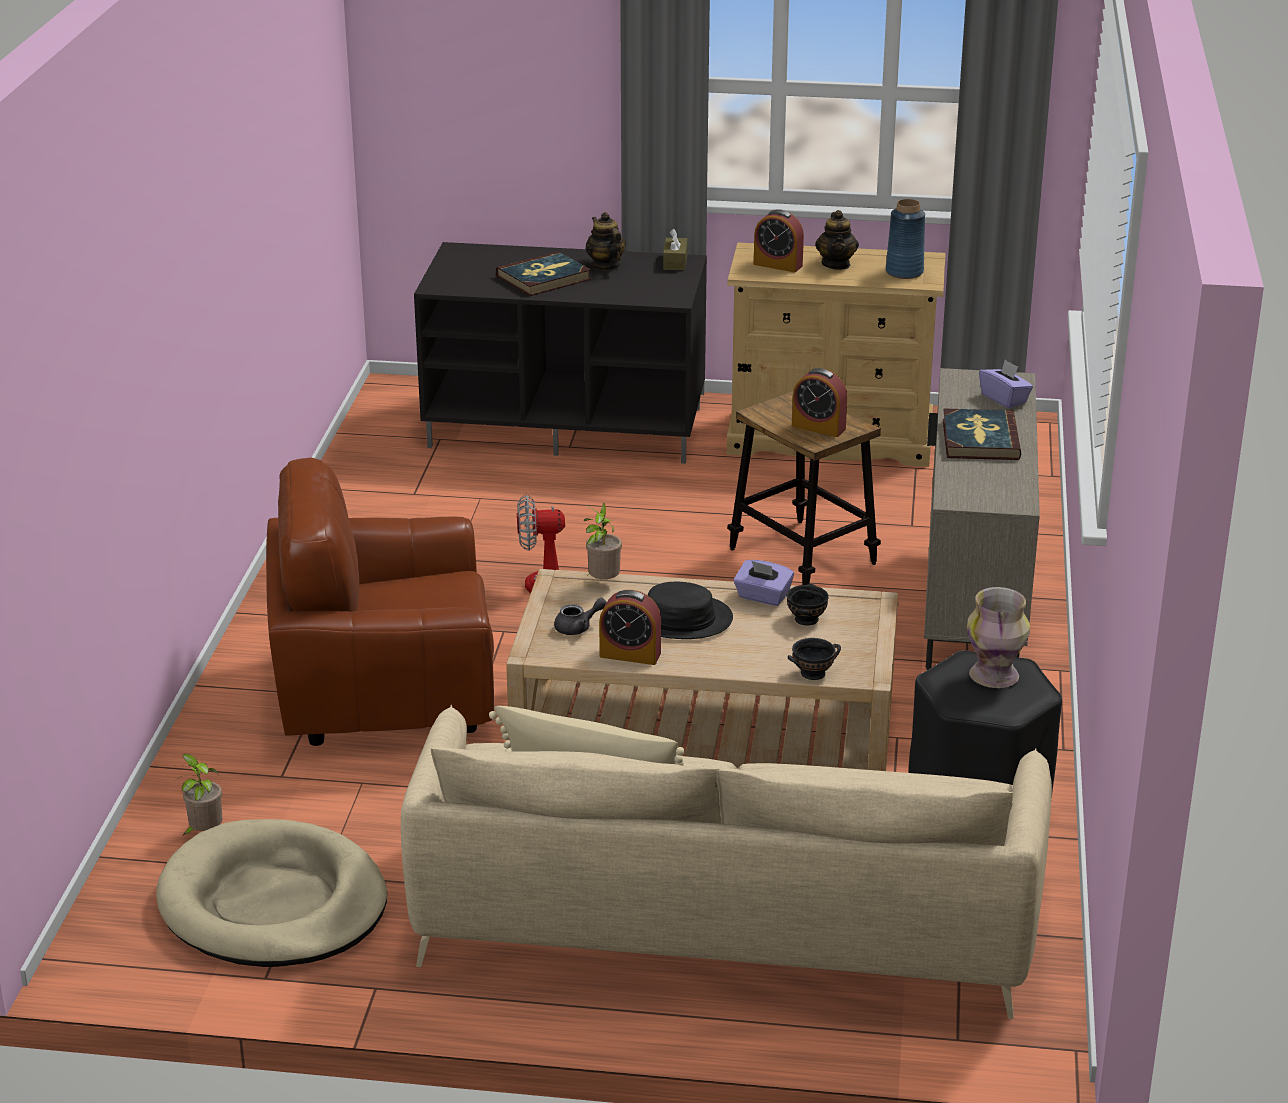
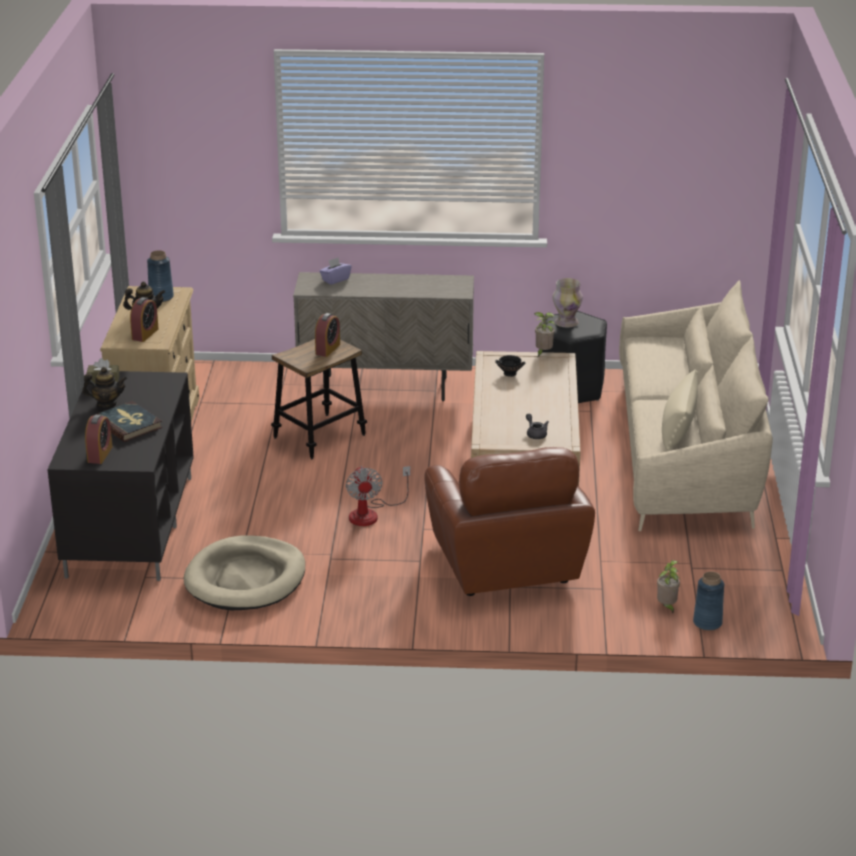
camera: 95 degrees left, 0 degrees up
beige dog bed [156,819,387,967] -> beige dog bed moved to [184,536,305,610]
potted plant [584,503,622,579] -> potted plant moved to [534,312,555,356]
teapot [586,212,626,271] -> teapot turned 150 degrees counterclockwise [82,367,127,408]
alarm clock [599,590,661,665] -> alarm clock moved to [85,414,112,464]
black hat [648,582,733,639] -> none
purple tissue box [734,560,794,606] -> none
black bowl [788,638,841,680] -> none
book [943,409,1021,460] -> none
none -> blue vase [693,572,724,631]

